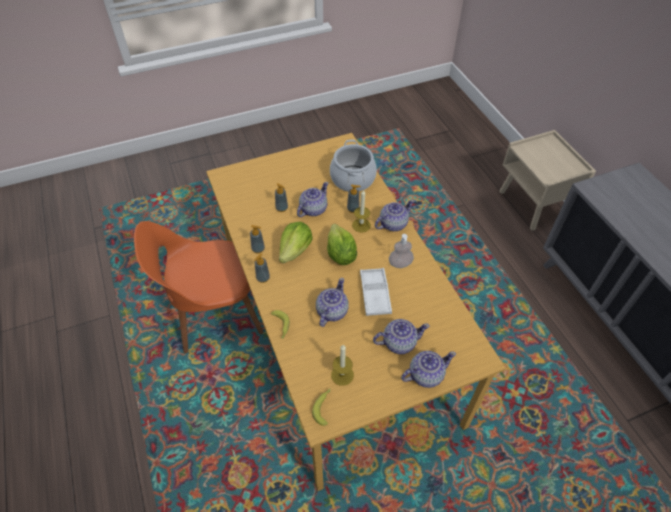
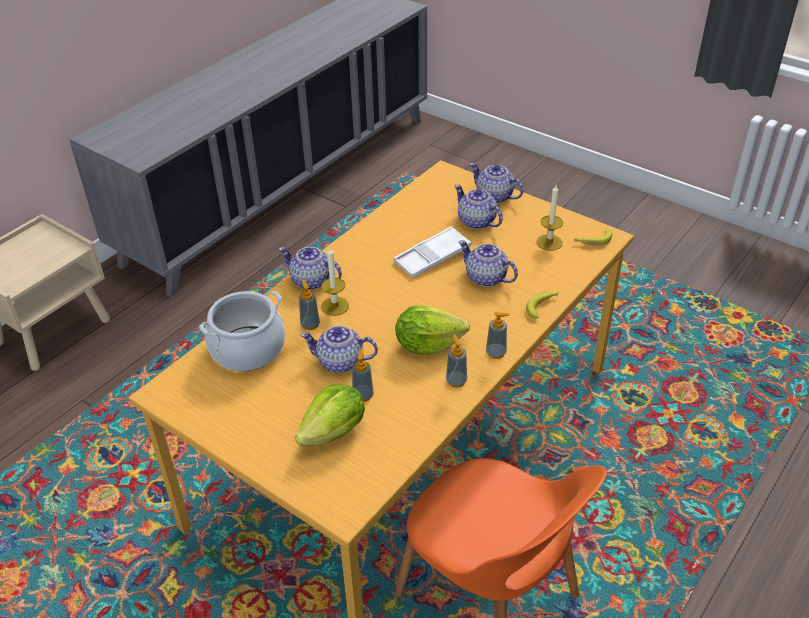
camera: 120 degrees left, 10 degrees down
teapot [316,278,349,327] -> teapot turned 45 degrees clockwise [459,240,518,287]
lettuce [327,224,357,265] -> lettuce moved to [295,384,365,446]
soap dispenser [389,234,414,268] -> none

